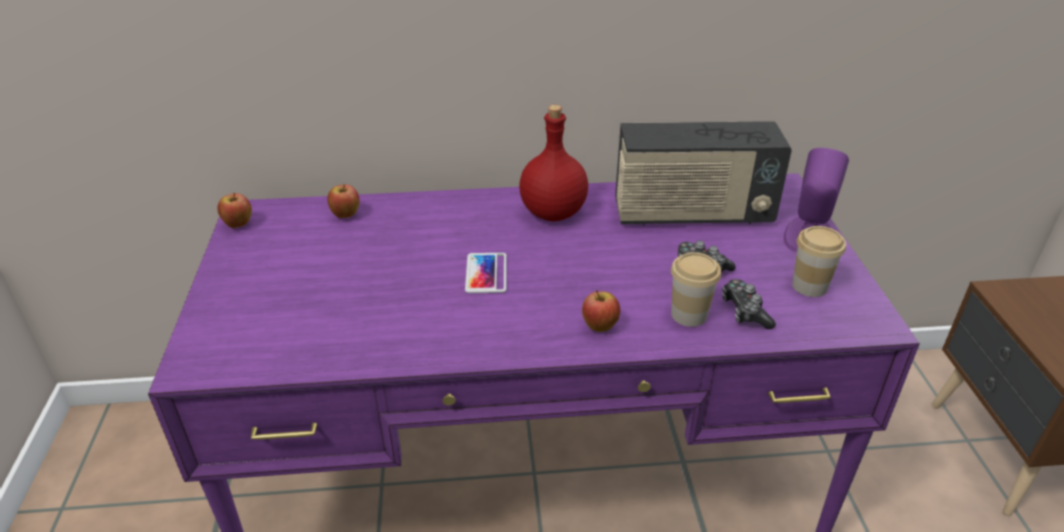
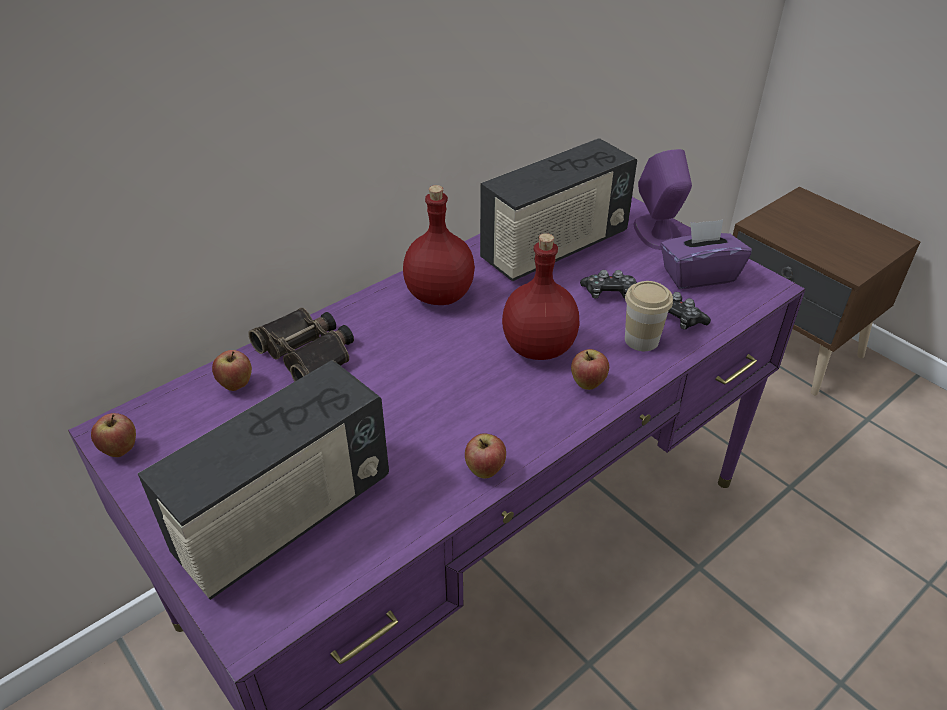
camera: 35 degrees left, 5 degrees up
phone [465,253,507,293] -> none
cup [792,226,846,297] -> purple tissue box [660,219,752,289]
none -> radio [138,360,389,600]
none -> binoculars [248,307,354,382]
none -> apple [465,433,506,478]
none -> red bottle [502,233,579,360]

